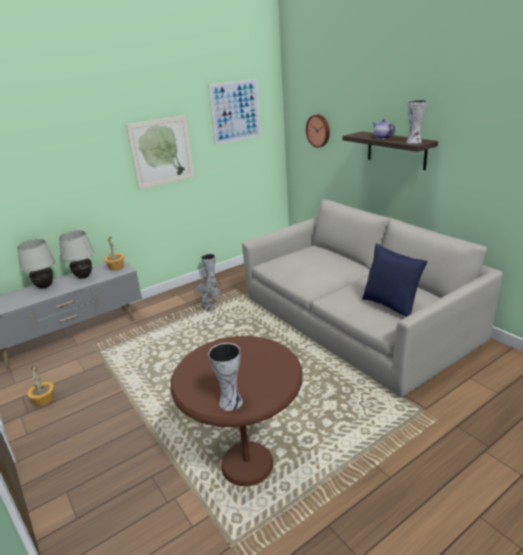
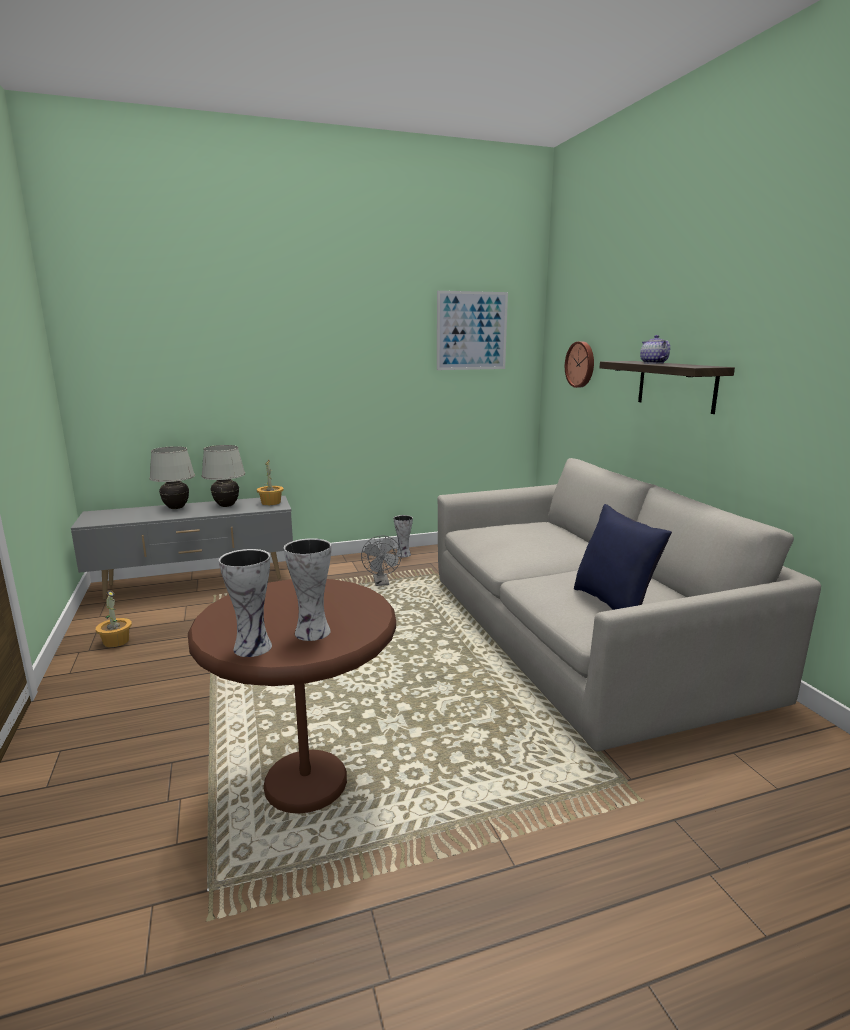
camera: 15 degrees right, 10 degrees down
picture [126,115,194,190] -> none
vase [406,100,428,144] -> vase moved to [284,538,331,641]

